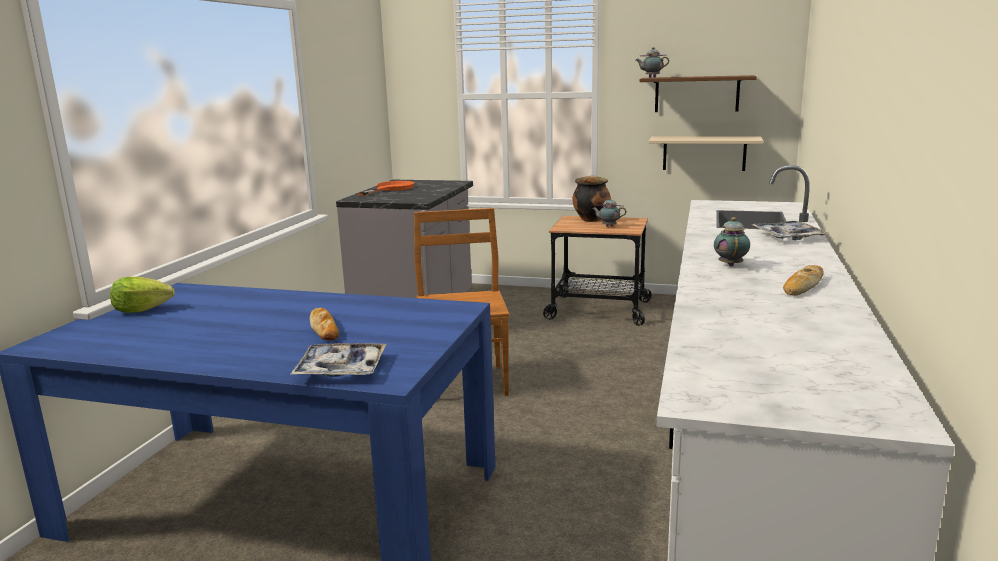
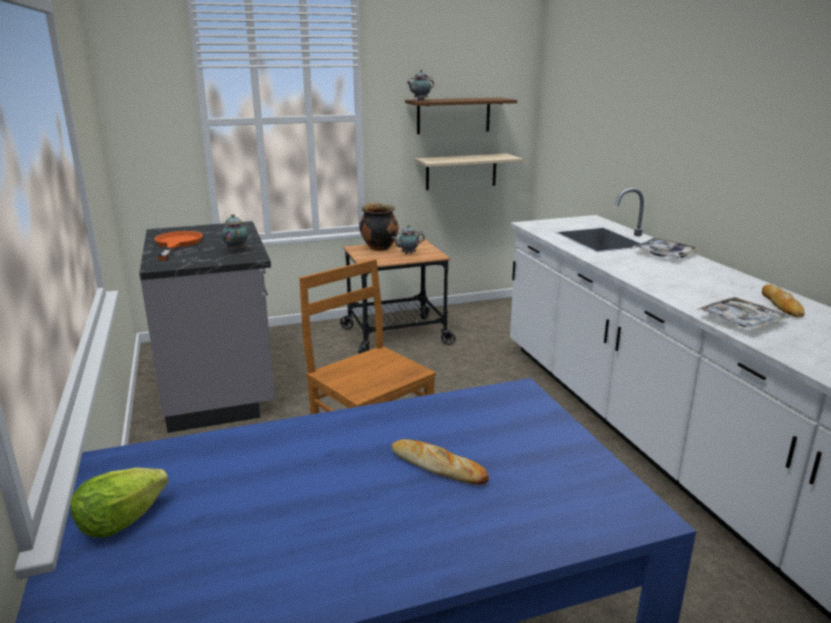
camera: 35 degrees left, 5 degrees up
tray [290,343,386,377] -> tray moved to [698,297,790,329]
teapot [714,217,750,267] -> teapot moved to [221,214,248,251]

